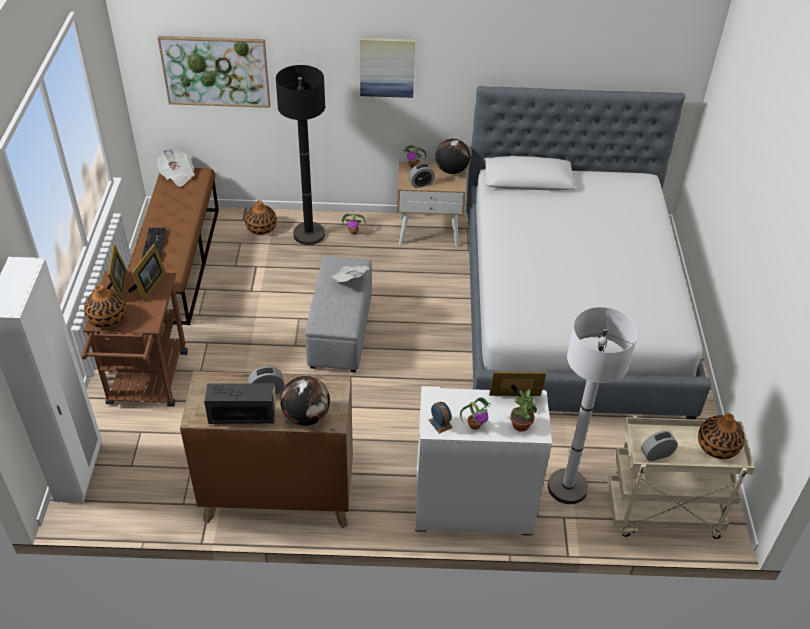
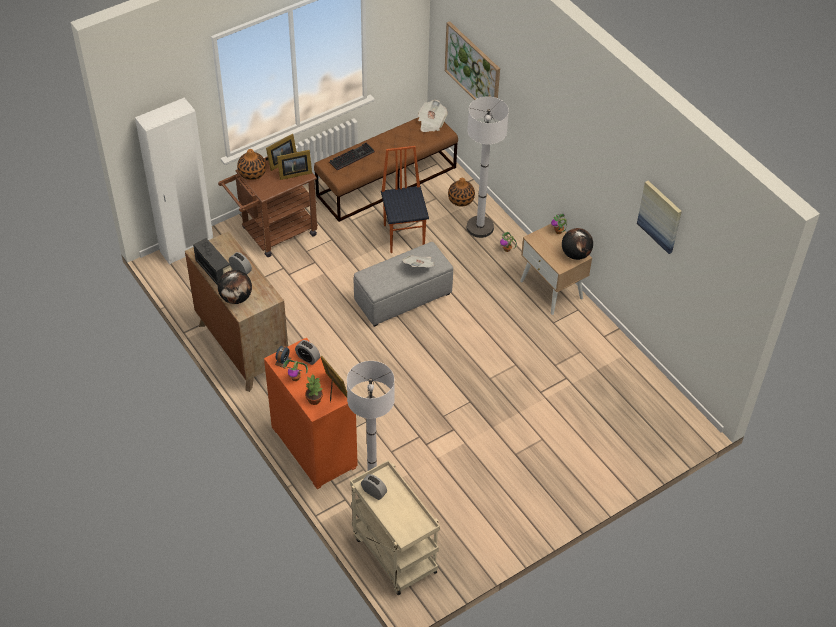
camera: 55 degrees right, 5 degrees up
black floor lamp [276,65,325,245] -> white floor lamp [467,96,509,238]
picture [360,37,415,98] -> picture moved to [637,181,682,254]
alarm clock [408,163,435,188] -> alarm clock moved to [295,340,320,365]
white cabinet [415,386,552,536] -> orange cabinet [264,338,358,489]
bed [466,86,711,420] -> none
vase [698,413,745,459] -> none
none -> chair [381,146,429,253]

